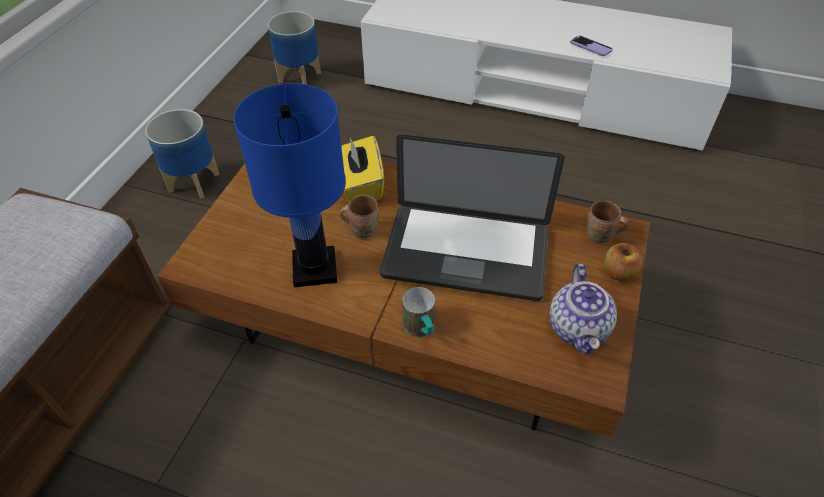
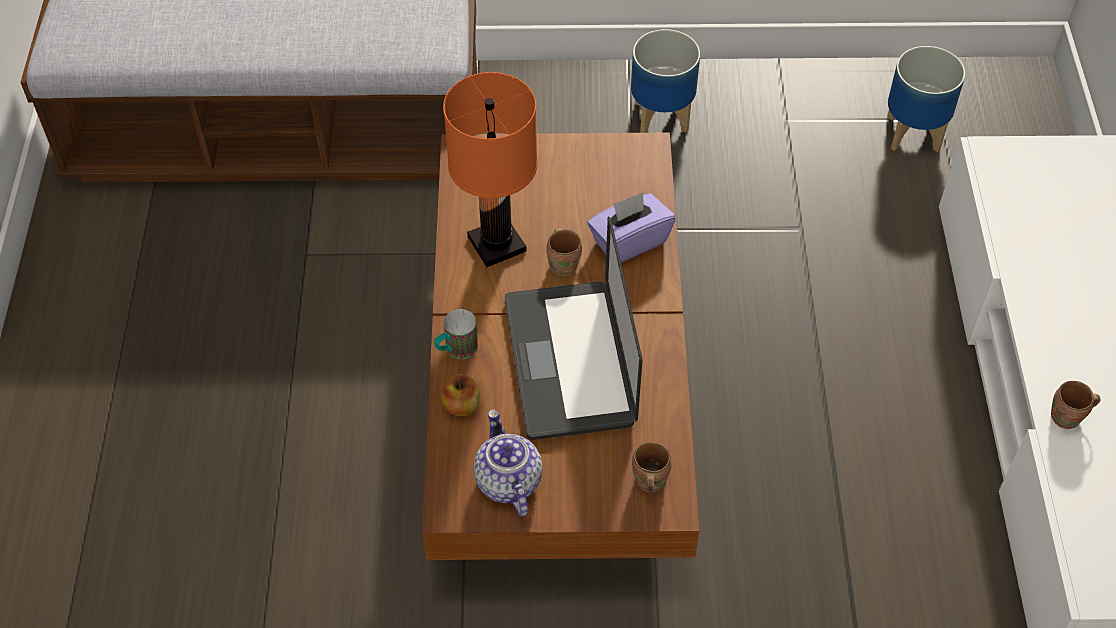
camera: 70 degrees right, 5 degrees up
blue table lamp [233,83,346,287] -> orange table lamp [443,72,538,267]
yellow tissue box [341,136,384,202] -> purple tissue box [588,192,676,262]
teapot [549,263,617,355] -> teapot turned 90 degrees clockwise [474,409,542,517]
phone [570,35,613,56] -> brown mug [1051,381,1101,429]
apple [604,243,642,281] -> apple moved to [441,374,480,416]

